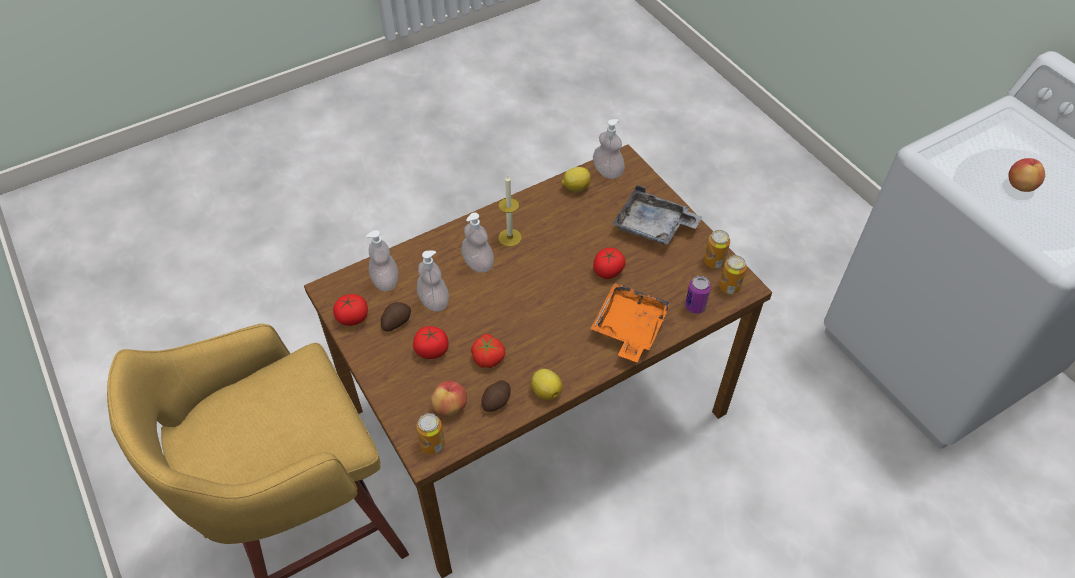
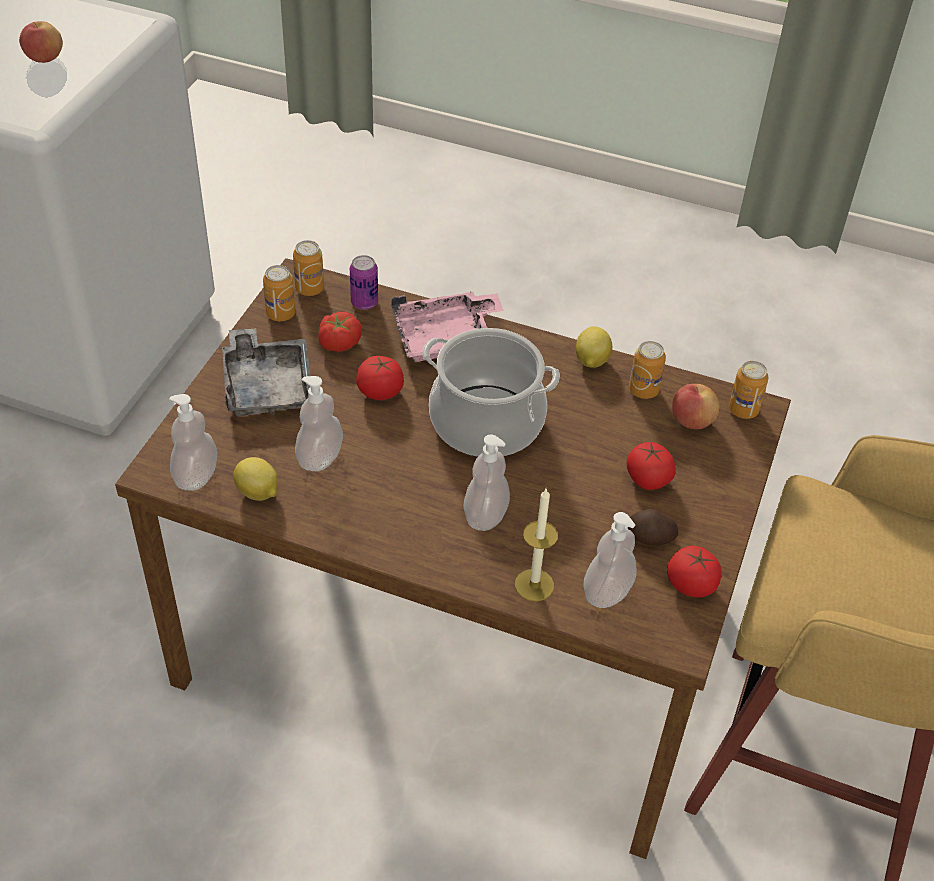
camera: 130 degrees left, 5 degrees down
soap dispenser [417,251,449,312] -> soap dispenser moved to [295,376,343,471]
tomato [471,334,506,368] -> tomato moved to [318,312,362,352]
potato [482,380,511,412] -> can [629,341,666,399]
candle [498,175,522,247] -> candle moved to [515,489,558,601]
orange tray [591,283,672,362] -> pink tray [391,292,504,362]
none -> cooking pot [422,328,560,457]

